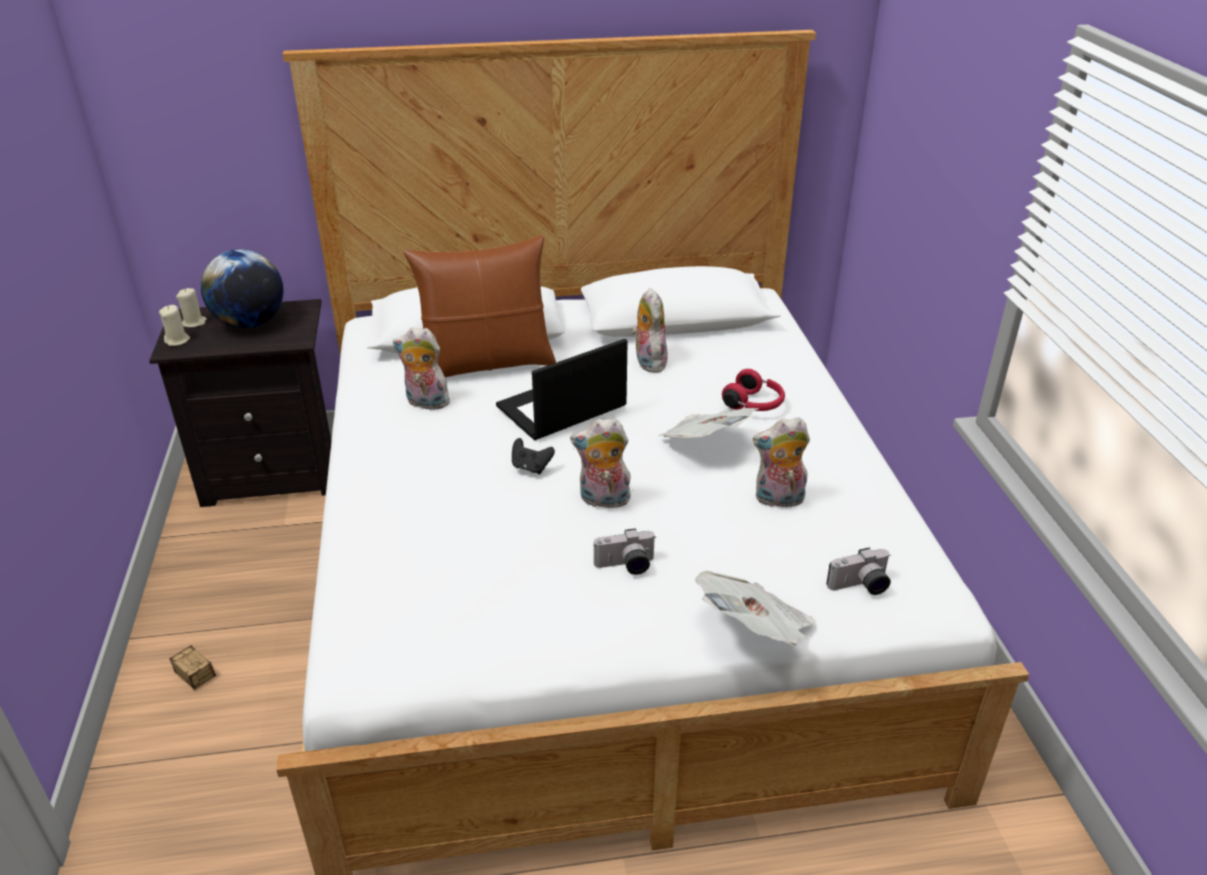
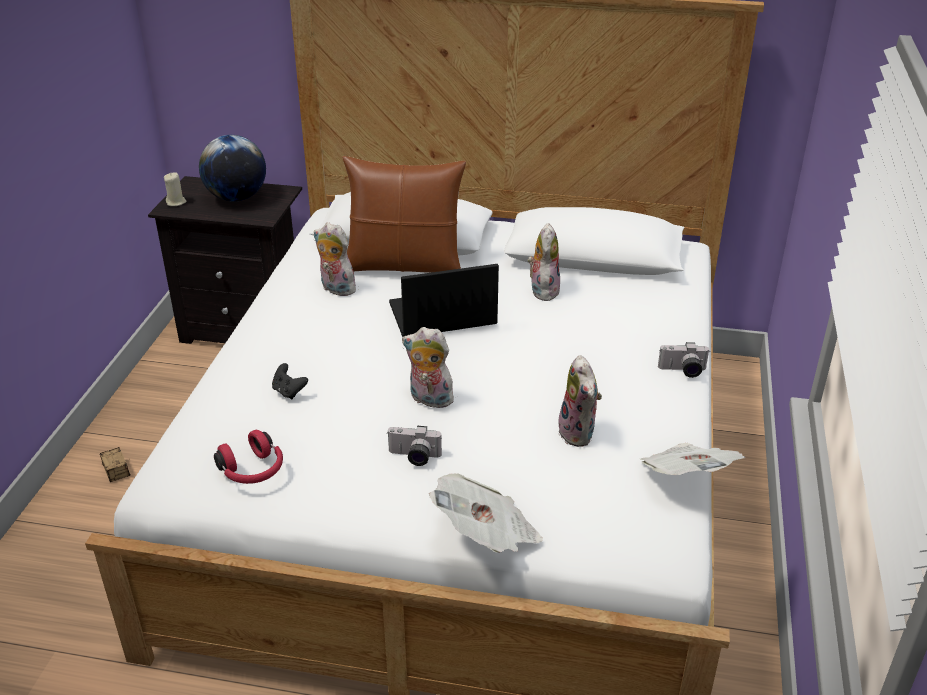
camera: 20 degrees right, 0 degrees up
beige candle [176,288,207,328] -> none
black game controller [512,438,555,474] -> black game controller moved to [272,363,308,399]
newspaper [658,408,759,438] -> newspaper moved to [640,443,745,475]
red headphones [722,369,785,411] -> red headphones moved to [214,430,283,484]
plush toy [753,417,810,507] -> plush toy turned 120 degrees counterclockwise [558,355,602,447]
camera [826,548,891,595] -> camera moved to [658,342,709,378]

